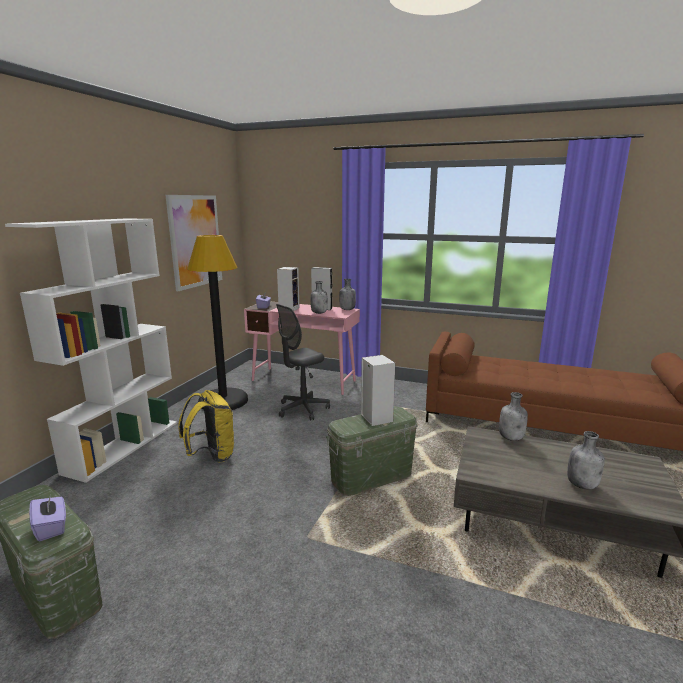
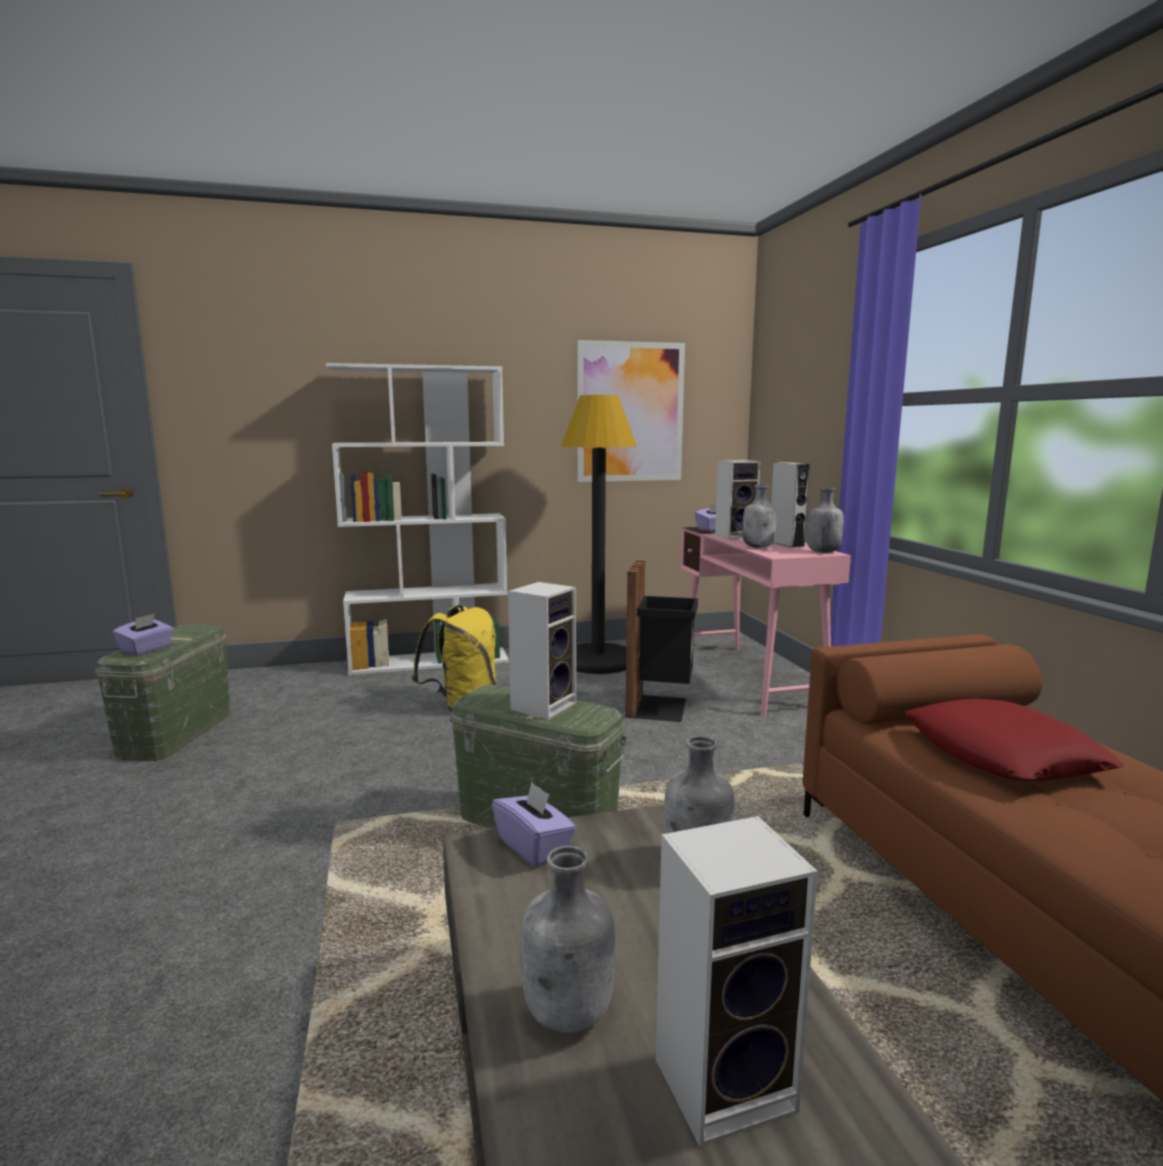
camera: 55 degrees right, 5 degrees down
grey office chair [276,304,330,421] -> black trash can [625,560,698,722]
none -> purple tissue box [492,782,576,867]
none -> speaker [656,816,818,1147]
none -> red pillow [905,699,1124,781]

